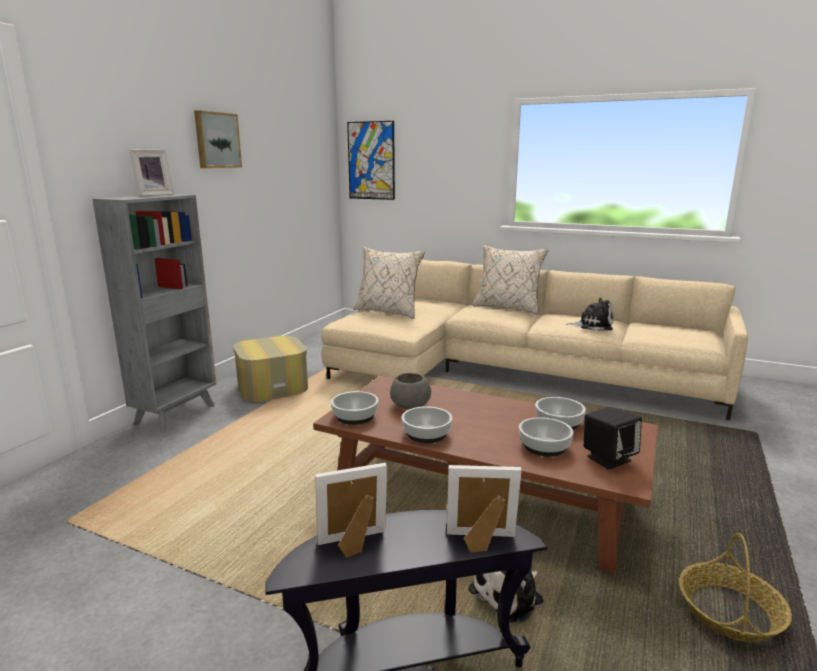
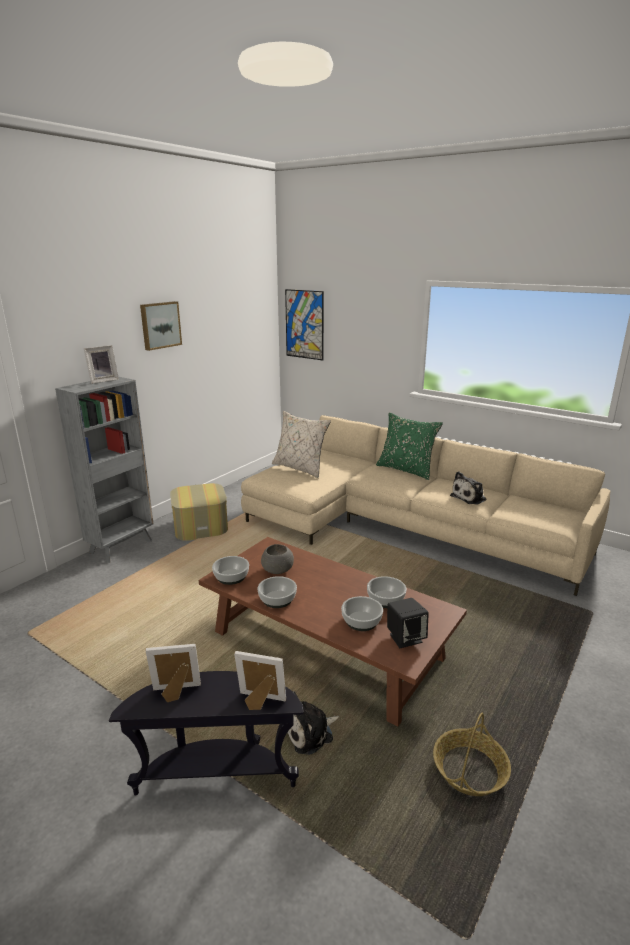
camera: 10 degrees right, 5 degrees up
beige pillow [472,245,548,315] -> green pillow [376,412,443,480]
plush toy [566,298,613,331] -> plush toy turned 120 degrees clockwise [450,471,486,505]

